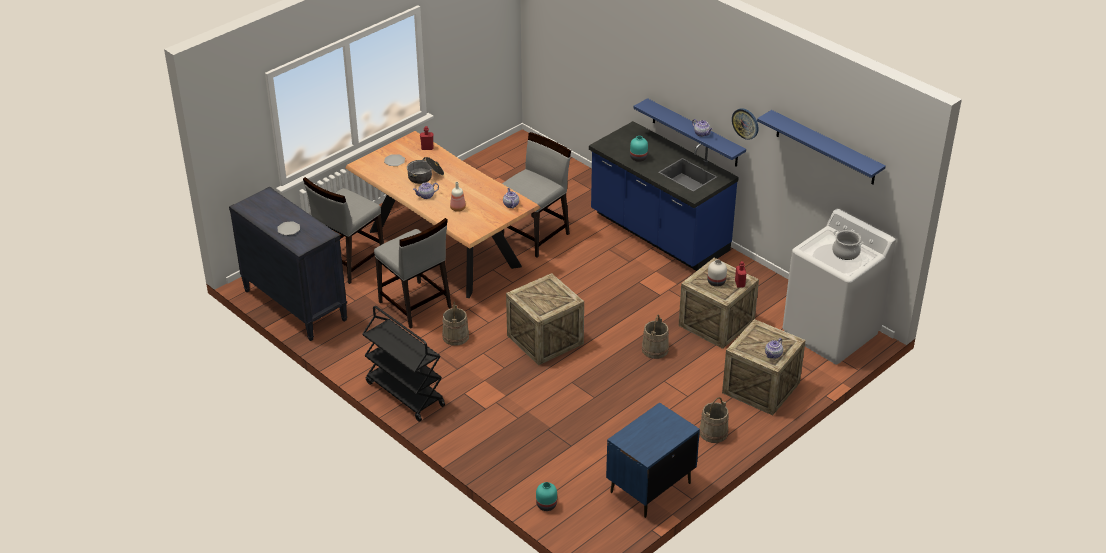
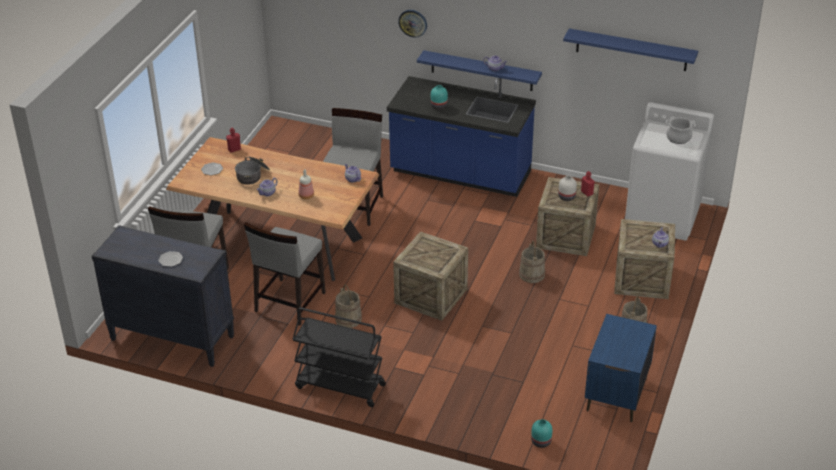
camera: 25 degrees left, 0 degrees up
grey chair [374,218,452,329] -> grey chair turned 90 degrees clockwise [244,222,326,326]
wall clock [732,108,758,140] -> wall clock moved to [398,10,427,38]

